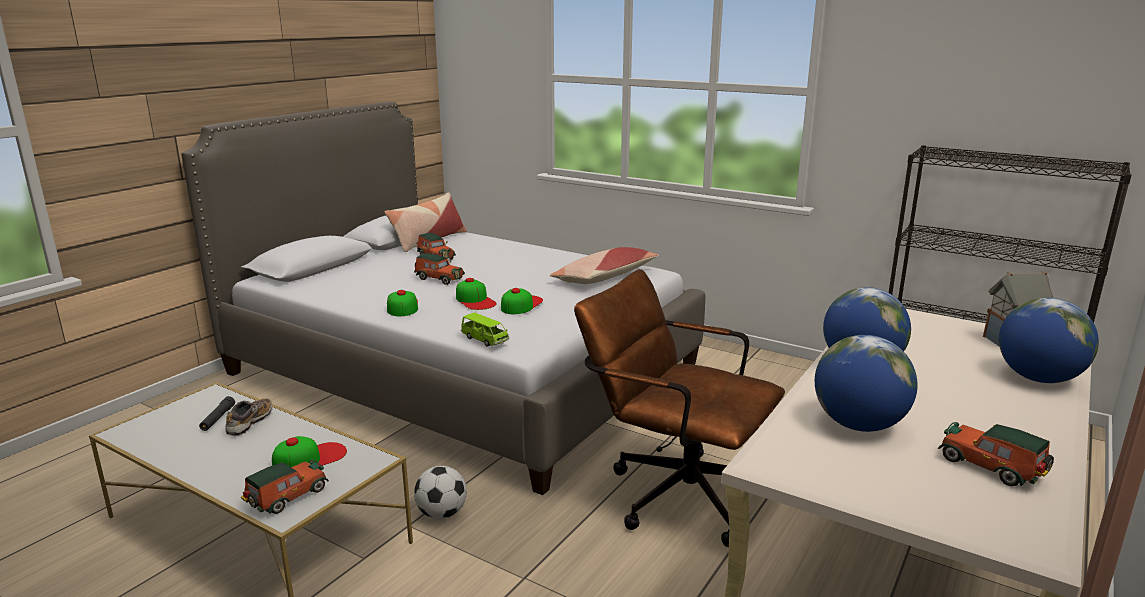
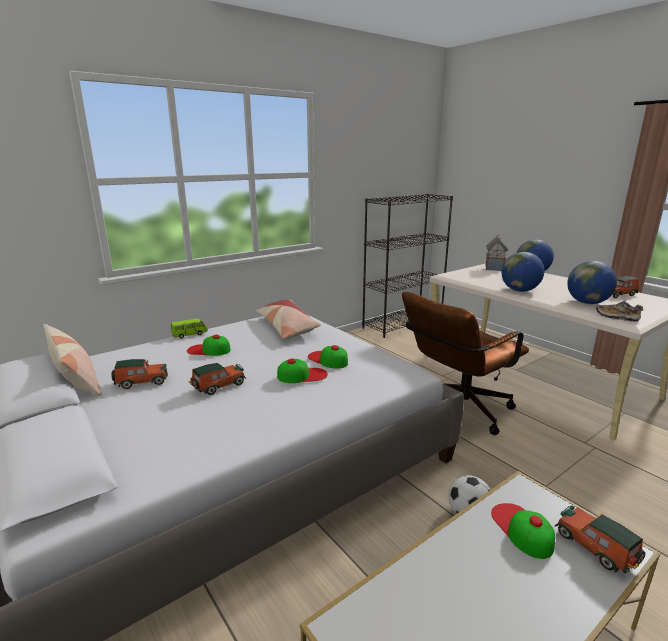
camera: 70 degrees left, 0 degrees up
black flashlight [199,396,235,431] -> none
shoe [225,398,273,436] -> shoe moved to [596,300,643,322]
cap [387,290,418,316] -> cap moved to [187,335,231,356]
green toy car [461,313,509,347] -> green toy car moved to [171,319,208,338]

